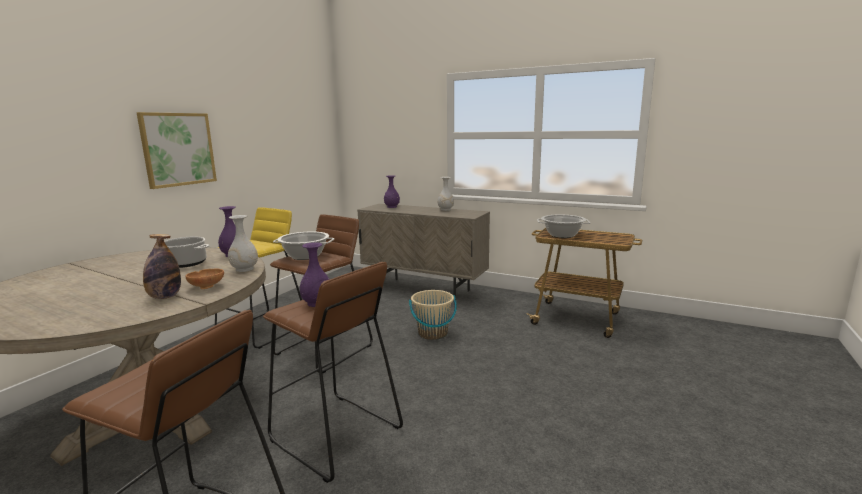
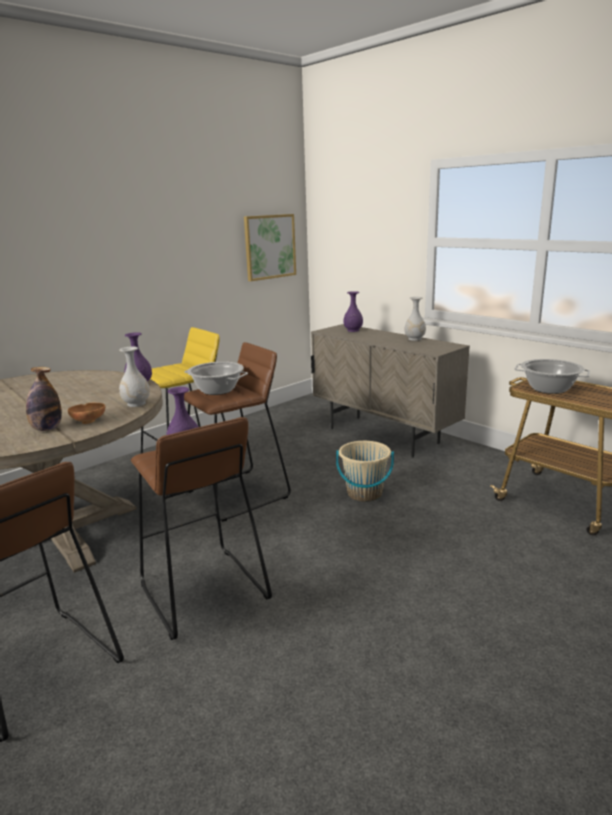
camera: 20 degrees right, 5 degrees up
picture [137,112,217,189] -> picture moved to [244,214,296,281]
cooking pot [164,237,210,268] -> none

